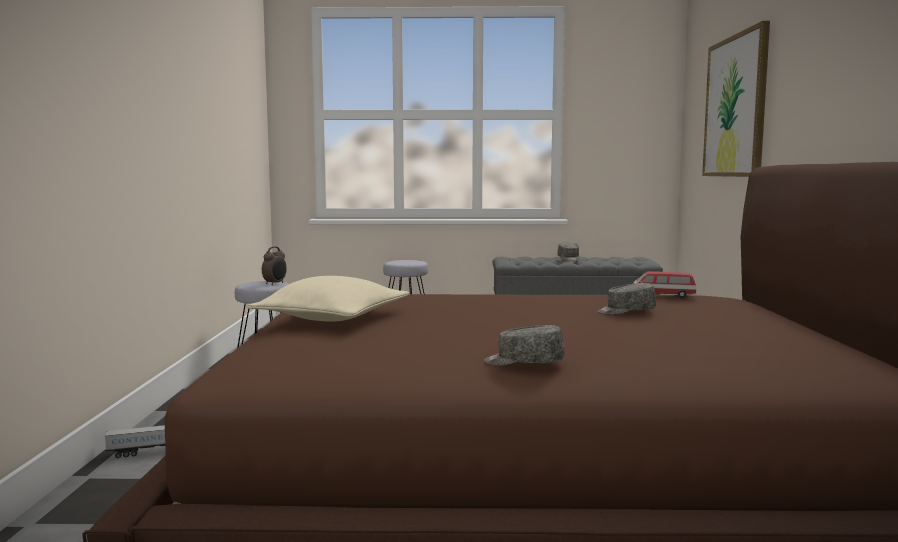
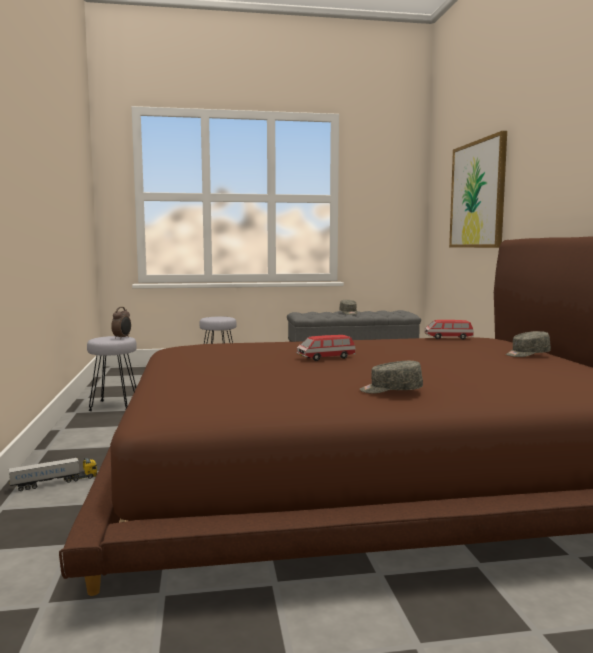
camera: 10 degrees left, 0 degrees up
beige pillow [247,276,409,322] -> none
grey cap [597,283,656,315] -> grey cap moved to [506,331,551,357]
none -> toy car [296,335,356,361]

